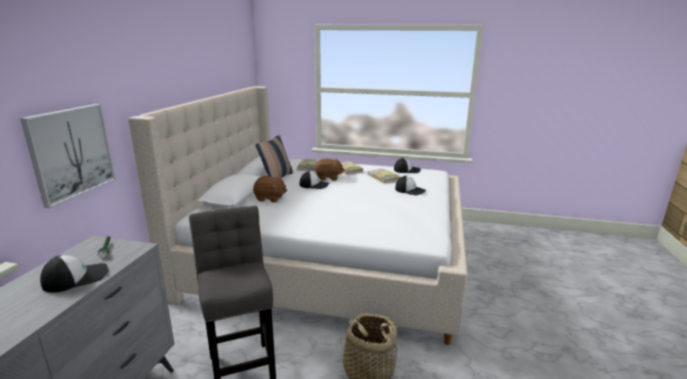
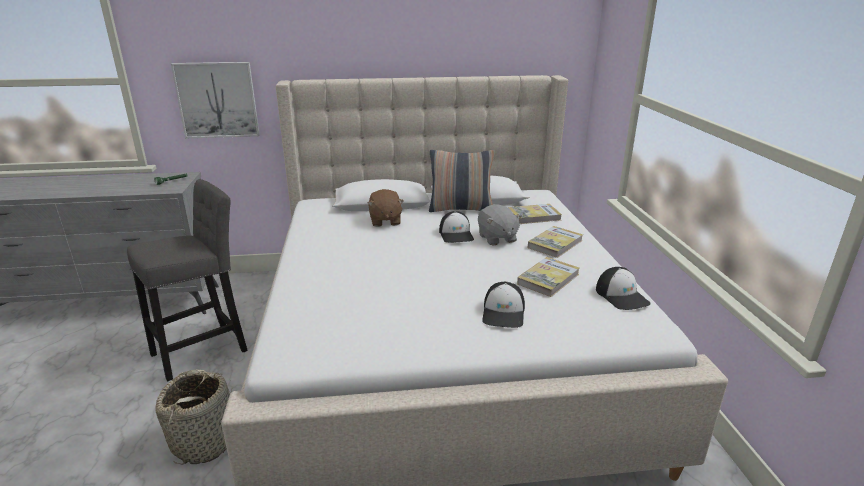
camera: 70 degrees right, 5 degrees up
cap [40,255,108,292] -> none
brown plush toy [315,159,344,181] -> grey plush toy [478,204,522,245]

